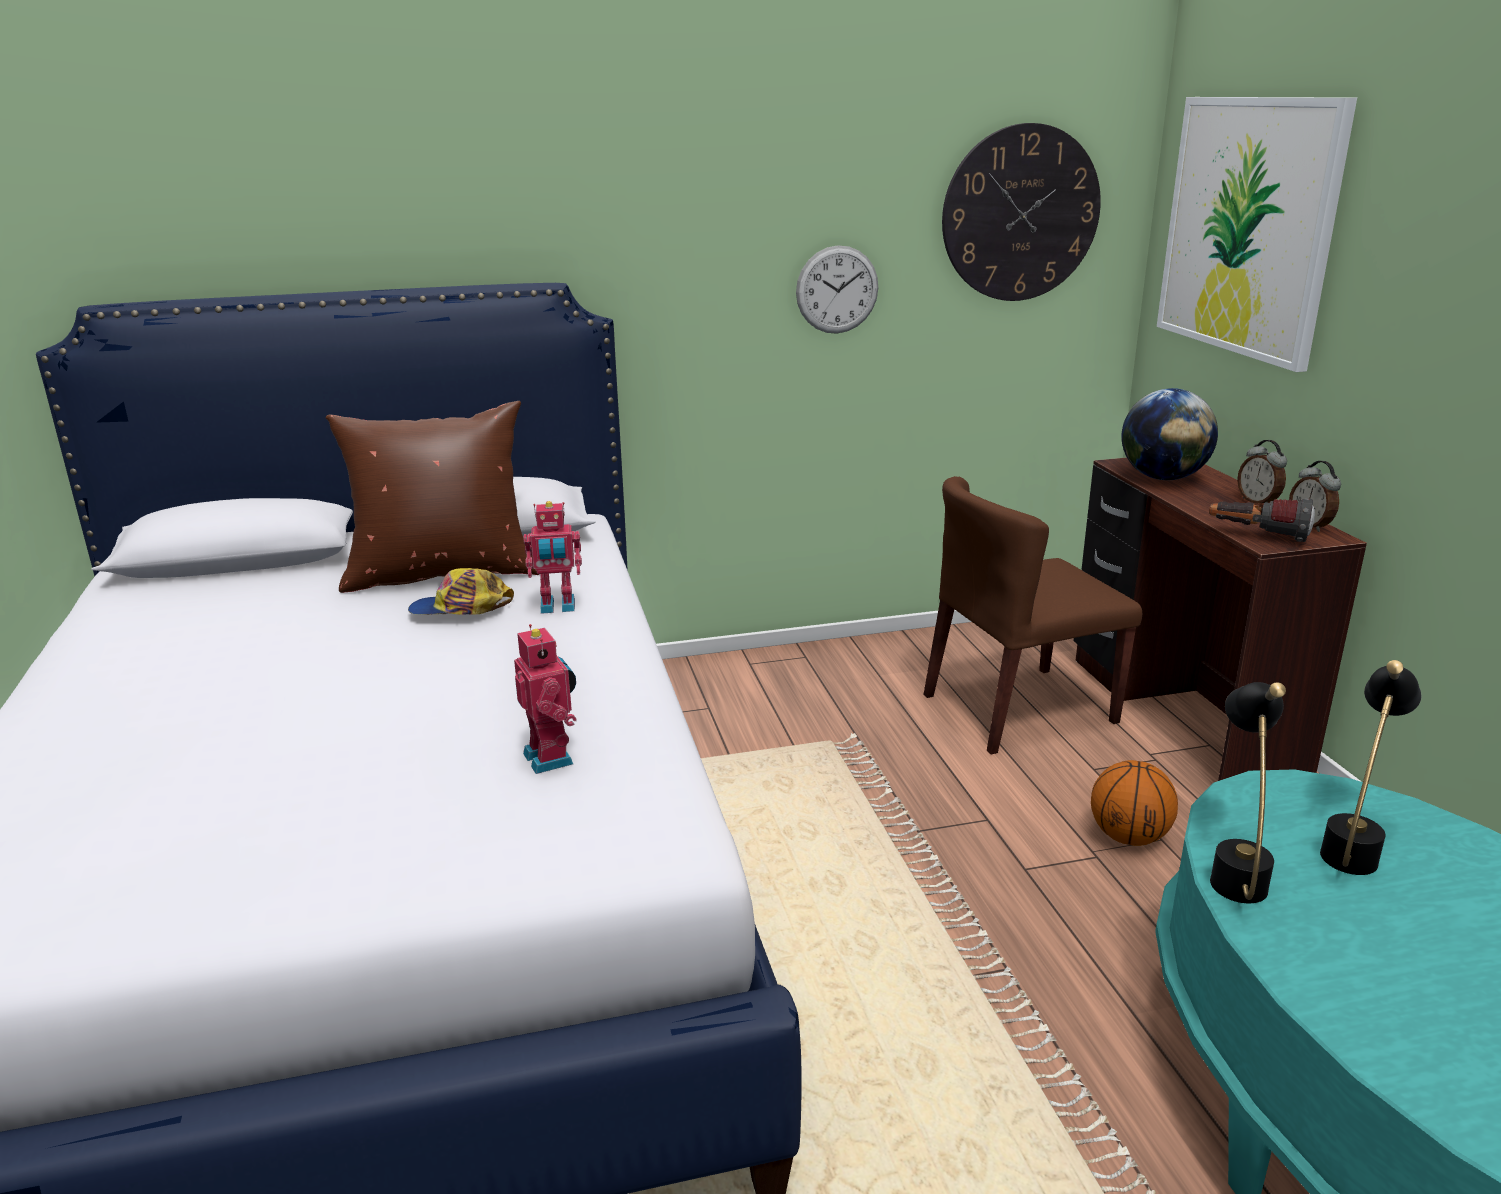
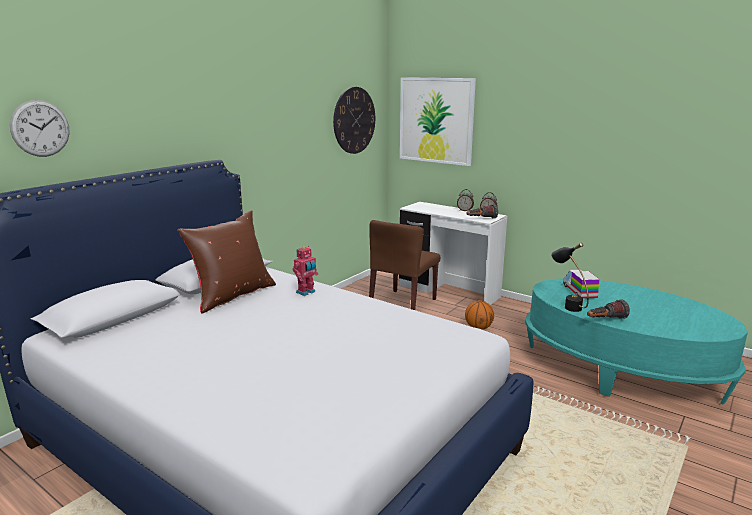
camera: 40 degrees left, 5 degrees down
cap [408,568,514,615] -> none
toy robot [514,624,577,774] -> none
wall clock [796,245,878,334] -> wall clock moved to [10,100,70,157]
brown desk [1073,458,1367,781] -> white desk [399,202,507,305]
globe [1122,388,1218,480] -> none
black table lamp [1320,660,1421,875] -> toy truck [563,270,600,299]
none -> flashlight [587,299,630,319]

